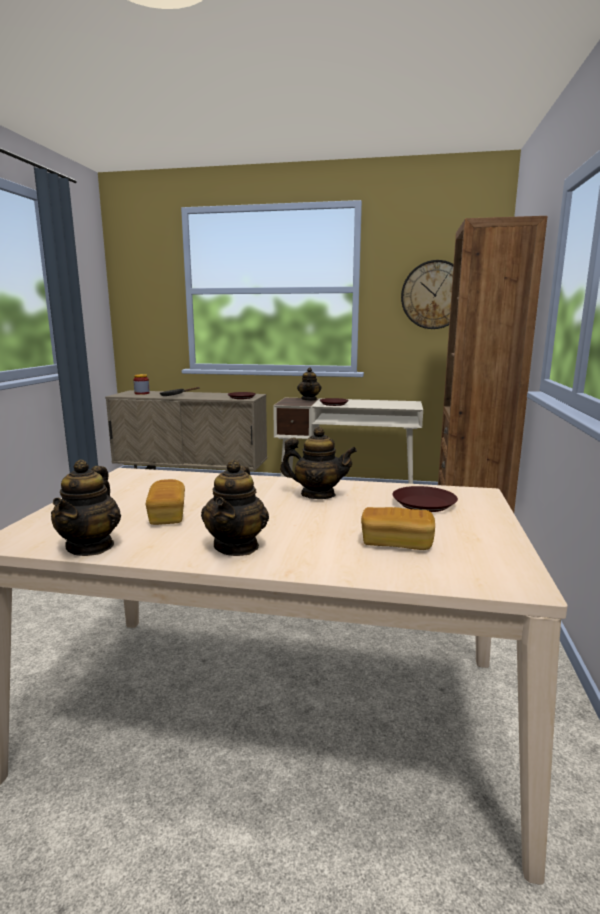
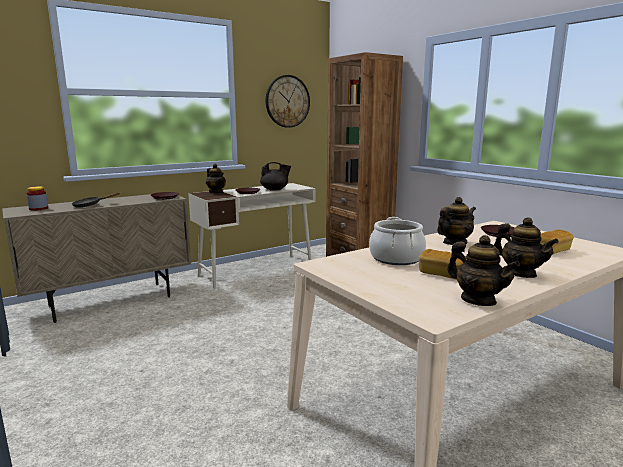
camera: 45 degrees left, 0 degrees up
none -> black teapot [260,162,291,191]
none -> cooking pot [369,217,426,265]

